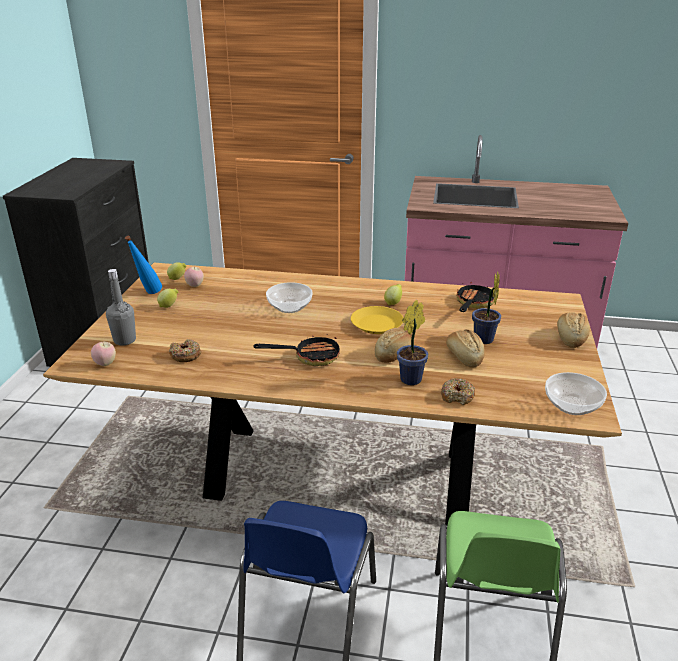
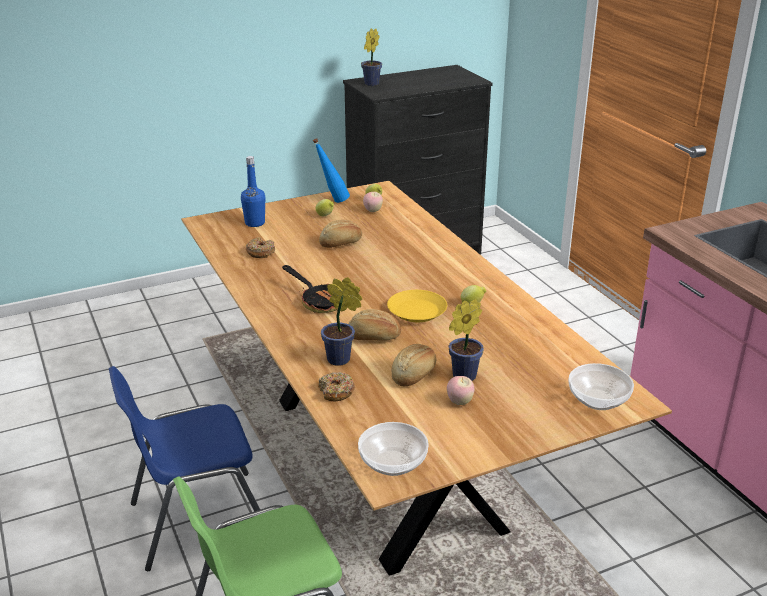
camera: 55 degrees right, 0 degrees up
apple [91,341,116,366] -> apple moved to [447,376,474,405]
grey bottle [106,269,136,345] -> blue bottle [241,156,265,227]
bowl [266,282,312,313] -> bowl moved to [568,363,634,410]
frying pan [457,282,494,312] -> none
bread [557,312,590,348] -> bread moved to [319,220,362,248]
none -> potted plant [361,29,382,86]

